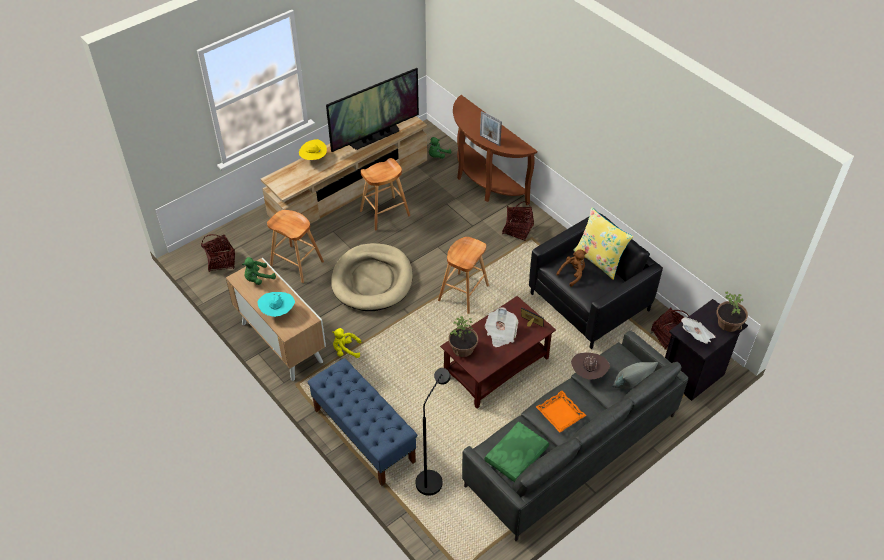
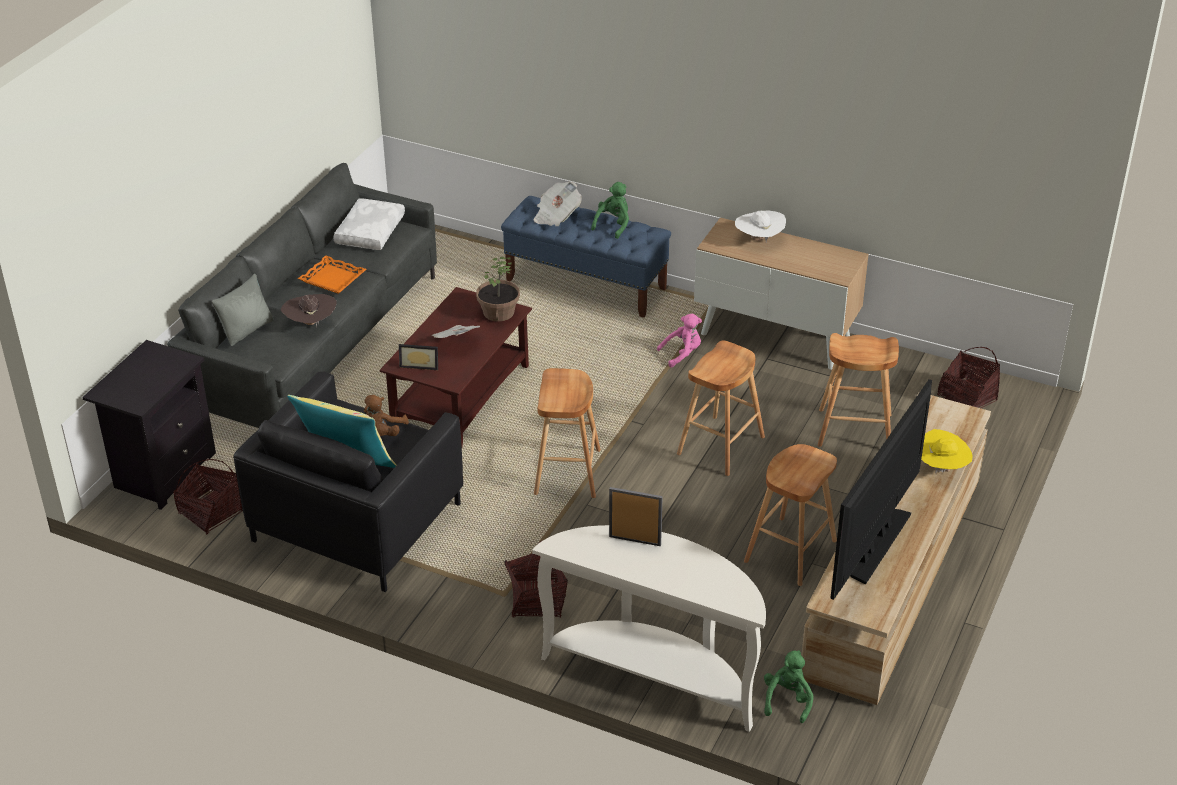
camera: 155 degrees right, 10 degrees down
green plush toy [242,257,276,285] -> green plush toy moved to [591,182,629,239]
turquoise hat [257,292,295,317] -> white hat [735,210,786,242]
beige dog bed [331,243,413,311] -> brown stool [677,341,765,476]
yellow plush toy [332,328,362,358] -> pink plush toy [657,314,702,368]
black floor lamp [416,368,451,496] -> none
brown console table [453,95,537,205] -> white console table [532,525,766,732]
green pillow [484,422,549,482] -> white pillow [333,198,405,250]
newspaper [681,317,715,344] -> newspaper moved to [533,182,582,226]
potted plant [717,291,748,332] -> none

